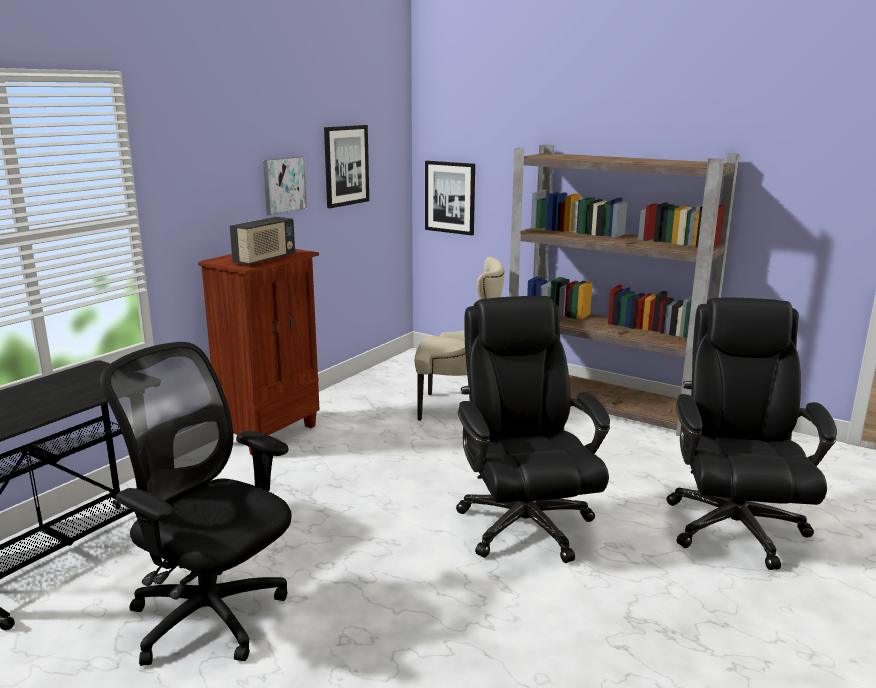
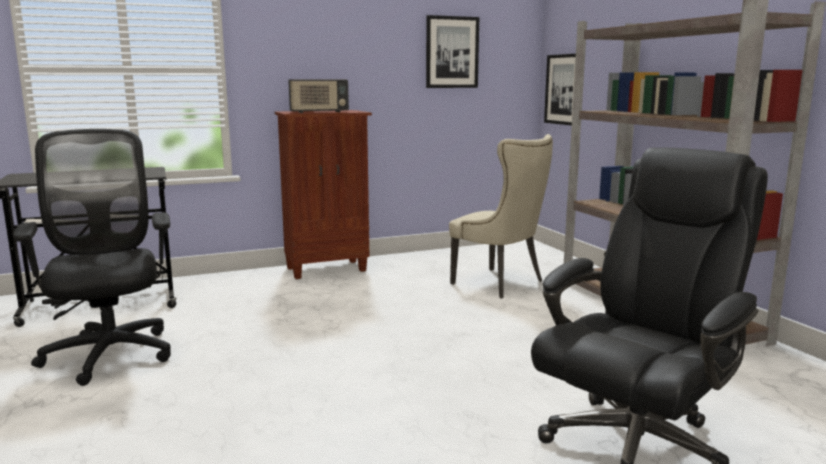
camera: 35 degrees right, 5 degrees down
picture [263,157,307,216] -> none
black office chair [456,296,610,563] -> none

